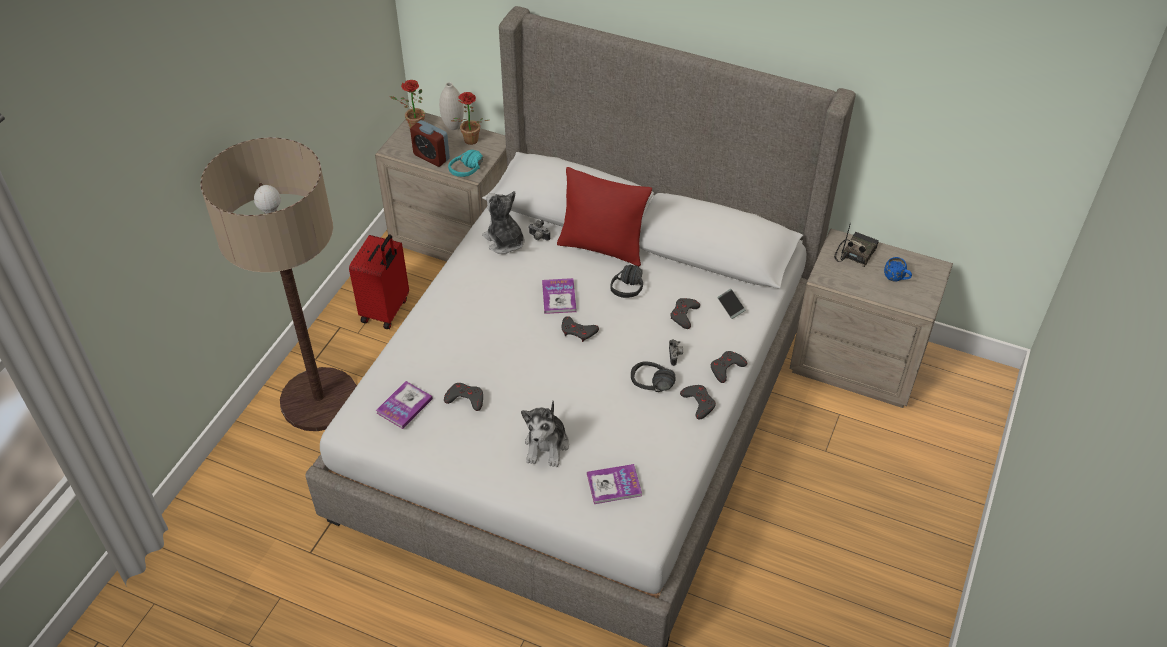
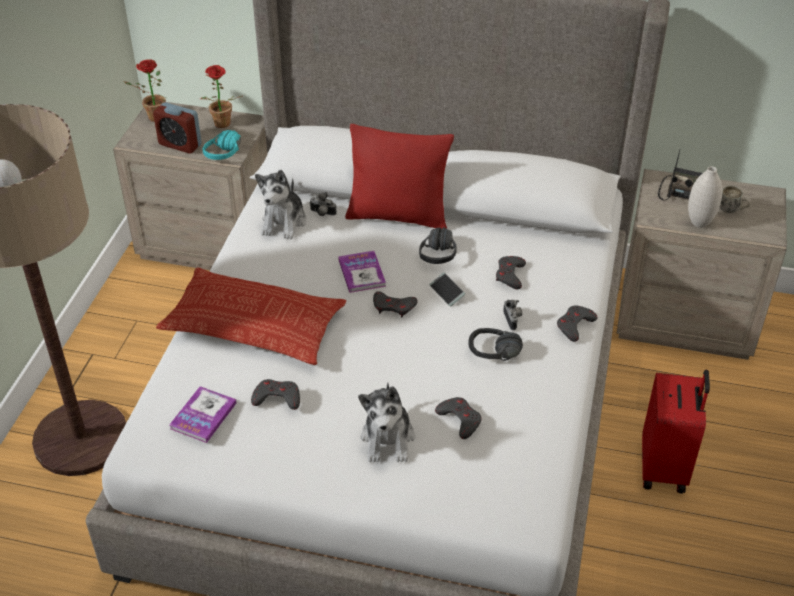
camera: 10 degrees left, 5 degrees down
red suitcase [349,234,409,329] -> red suitcase moved to [642,370,710,494]
white vase [439,82,464,130] -> white vase moved to [688,166,722,228]
plush toy [482,191,525,254] -> plush toy turned 120 degrees counterclockwise [255,170,307,239]
book [587,464,642,504] -> none
grey game controller [680,385,716,420] -> grey game controller moved to [435,397,482,439]
phone [717,289,746,319] -> phone moved to [429,272,465,307]
blue mug [884,257,912,281] -> white mug [719,185,751,213]
none -> pillow [156,267,346,365]

